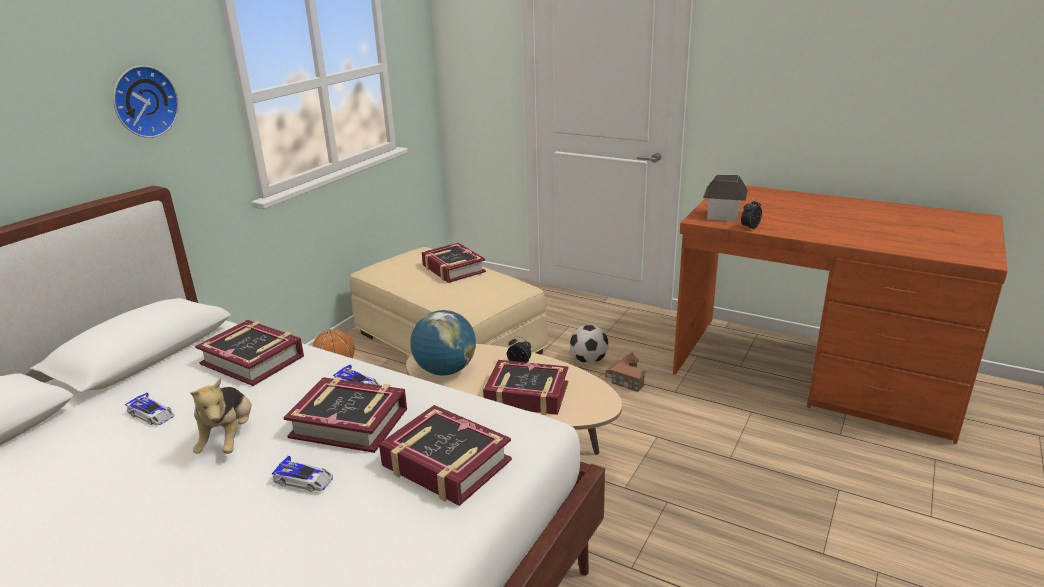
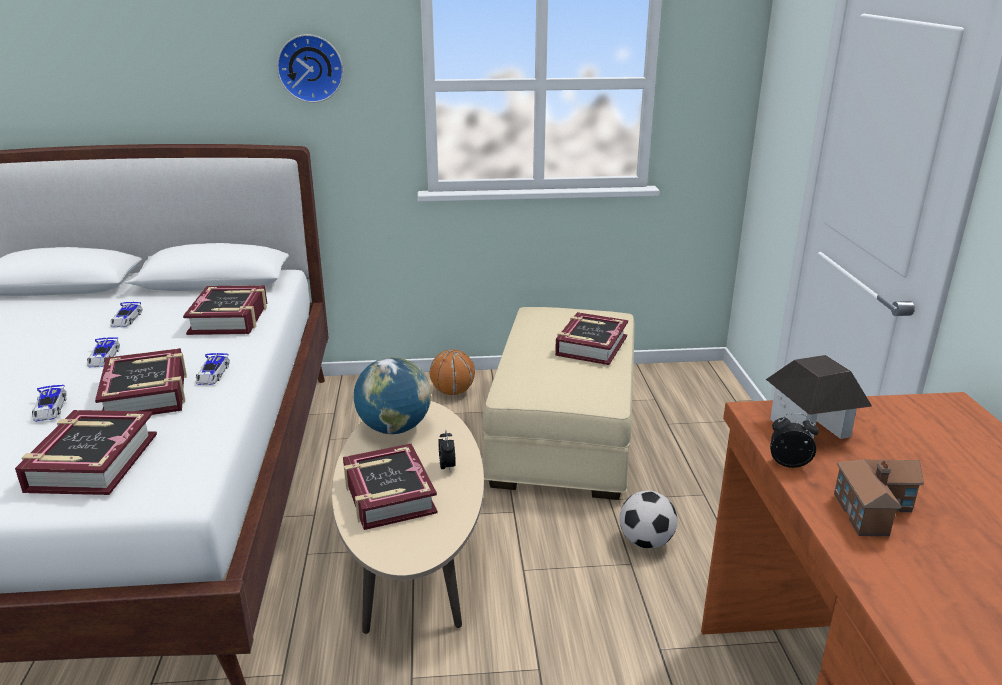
camera: 55 degrees right, 0 degrees up
plush toy [190,378,252,454] -> toy car [87,337,120,367]
toy house [605,353,646,392] -> toy house moved to [834,460,924,536]

